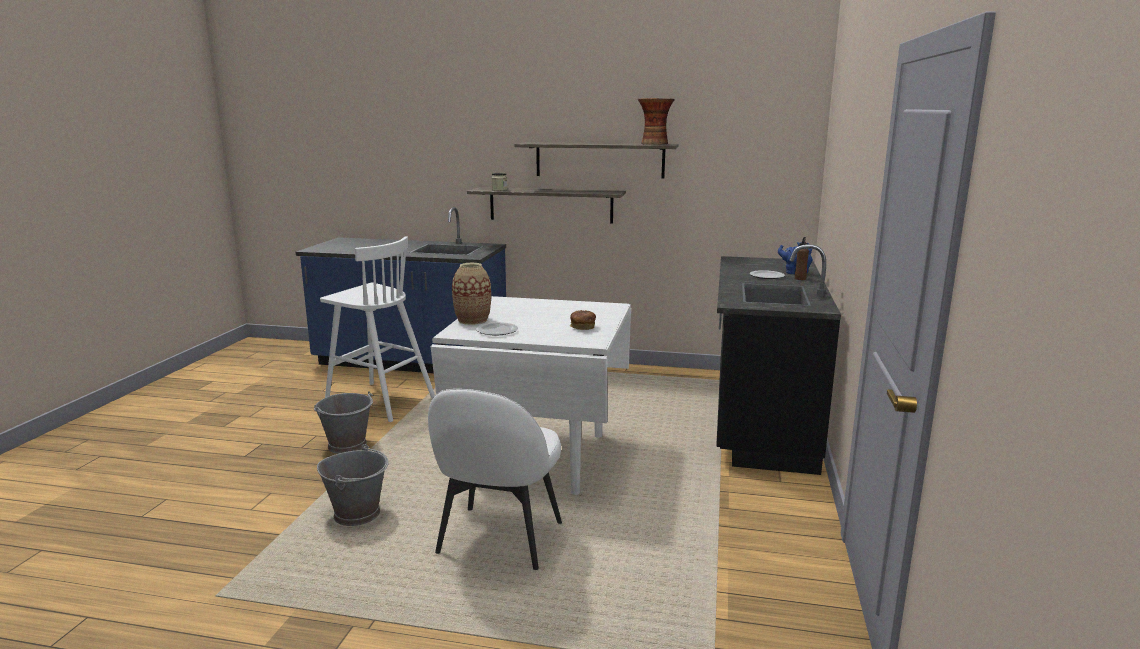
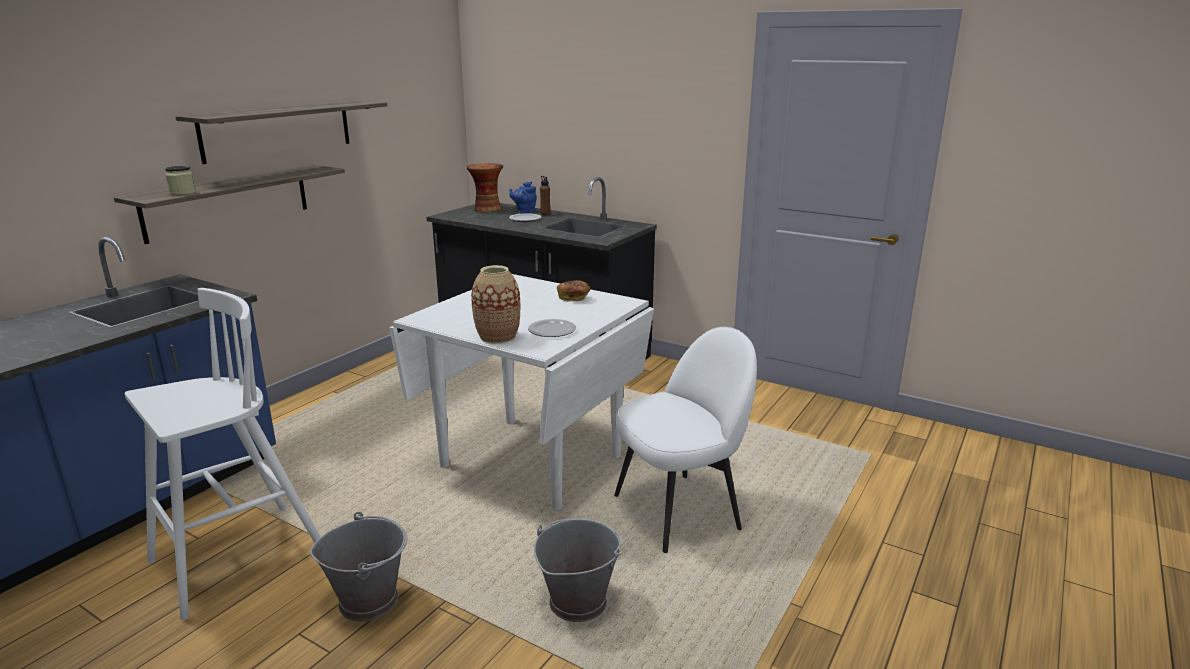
camera: 70 degrees left, 5 degrees up
white chair [428,389,562,570] -> white chair turned 60 degrees counterclockwise [614,327,757,553]
vase [638,98,675,145] -> vase moved to [467,163,503,213]

